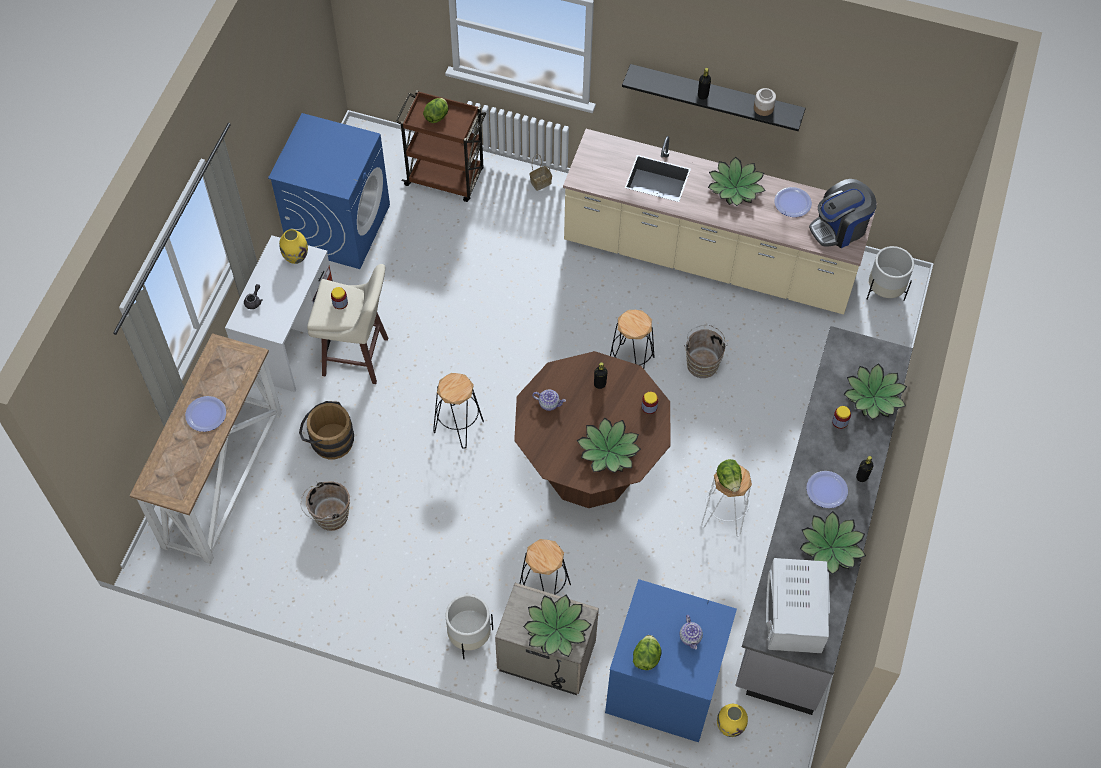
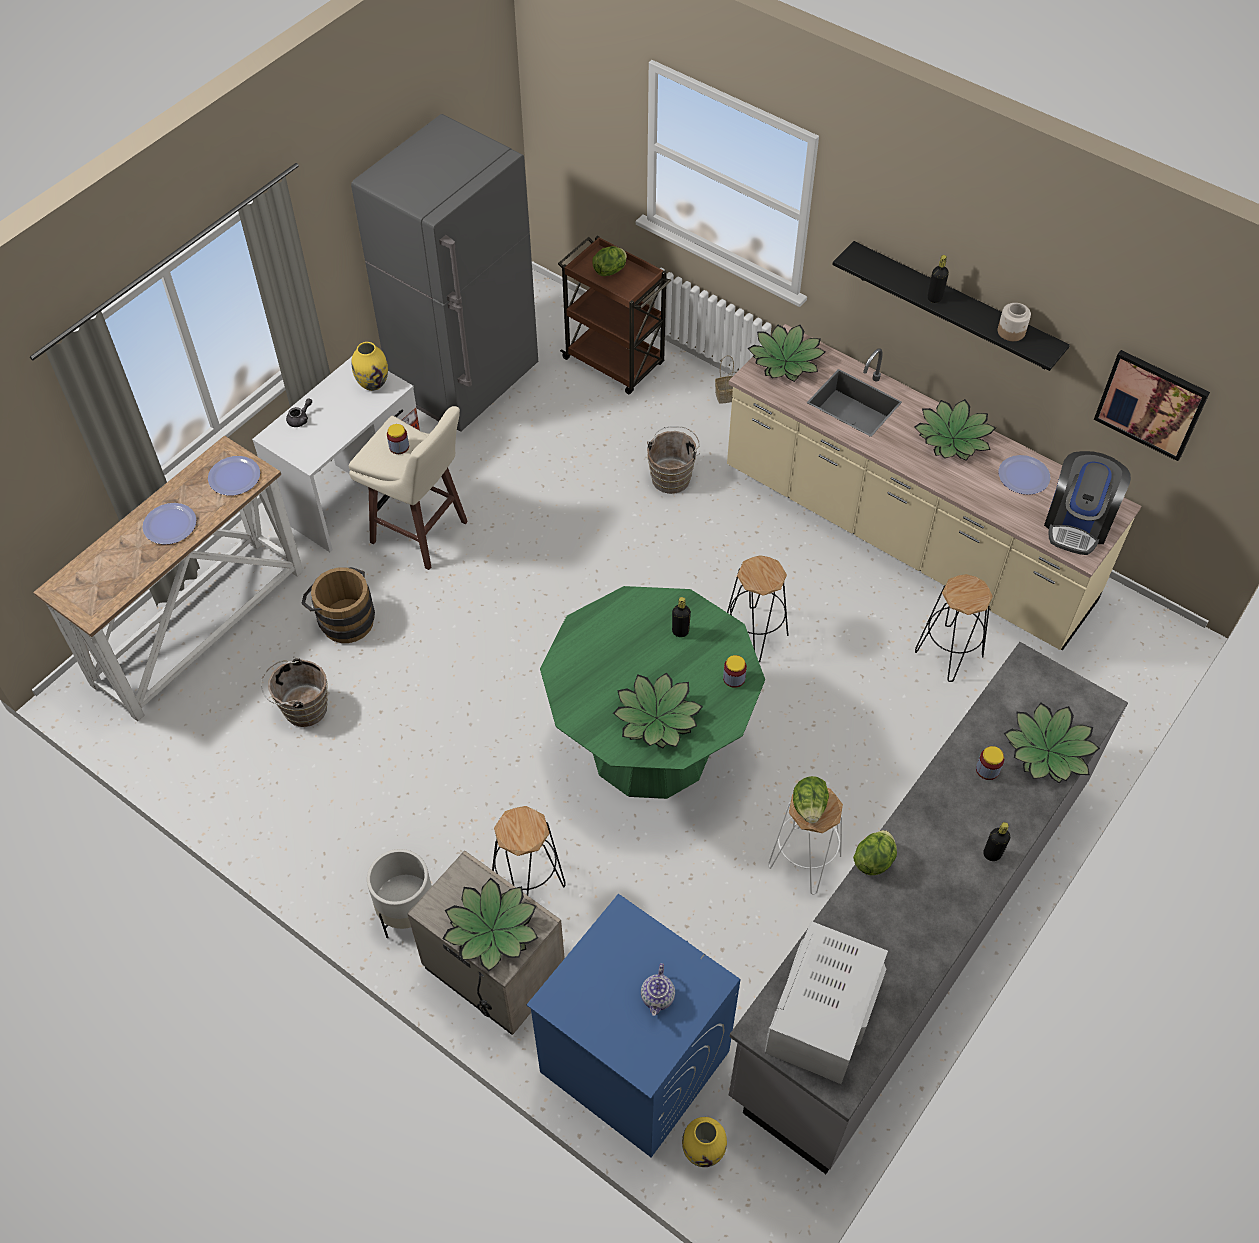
camera: 20 degrees right, 5 degrees down
blue washing machine [268,113,390,269] -> grey fridge [351,114,538,432]
black stool [433,373,484,449] -> black stool moved to [915,574,993,682]
brown dining table [514,351,670,508] -> green dining table [540,586,765,799]
teapot [532,390,566,411] -> none
lettuce [633,635,662,670] -> lettuce moved to [853,830,897,876]
brown bucket [684,325,728,378] -> brown bucket moved to [647,426,700,494]
potted plant [800,511,866,575] -> potted plant moved to [747,325,826,382]
plate [806,471,848,508] -> plate moved to [208,456,260,496]
coffee machine [809,179,876,248] -> coffee machine turned 60 degrees counterclockwise [1044,451,1131,555]
white planter [867,246,914,301] -> none
none -> picture [1094,350,1210,461]

